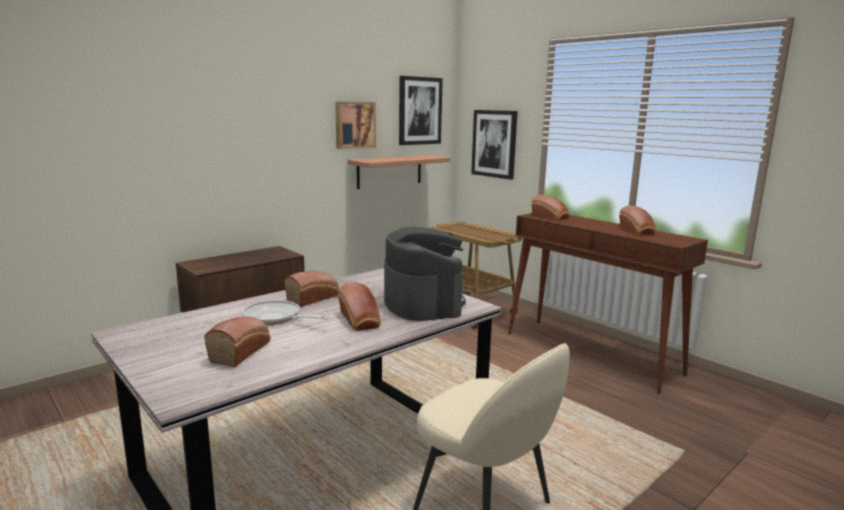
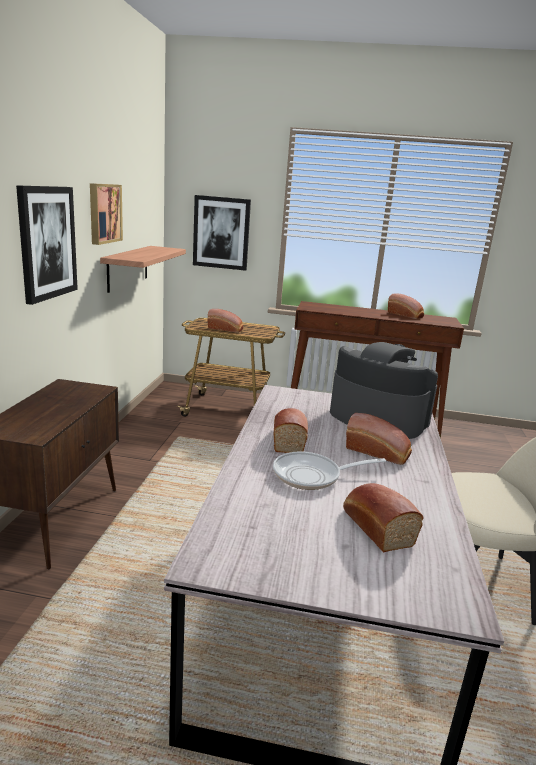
camera: 40 degrees left, 5 degrees up
picture [399,76,443,145] -> picture moved to [16,185,78,305]
bread [531,195,569,220] -> bread moved to [207,309,243,333]

